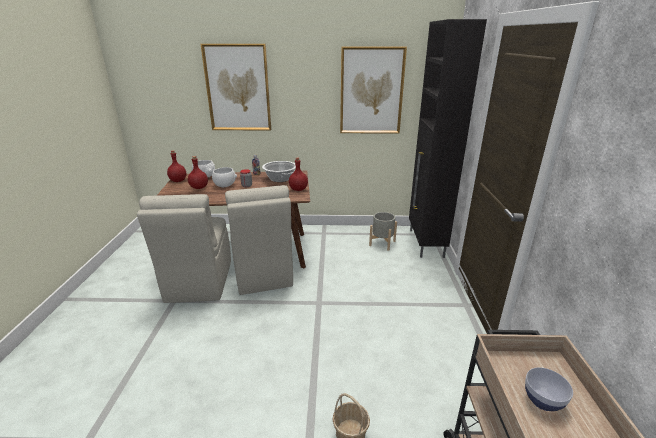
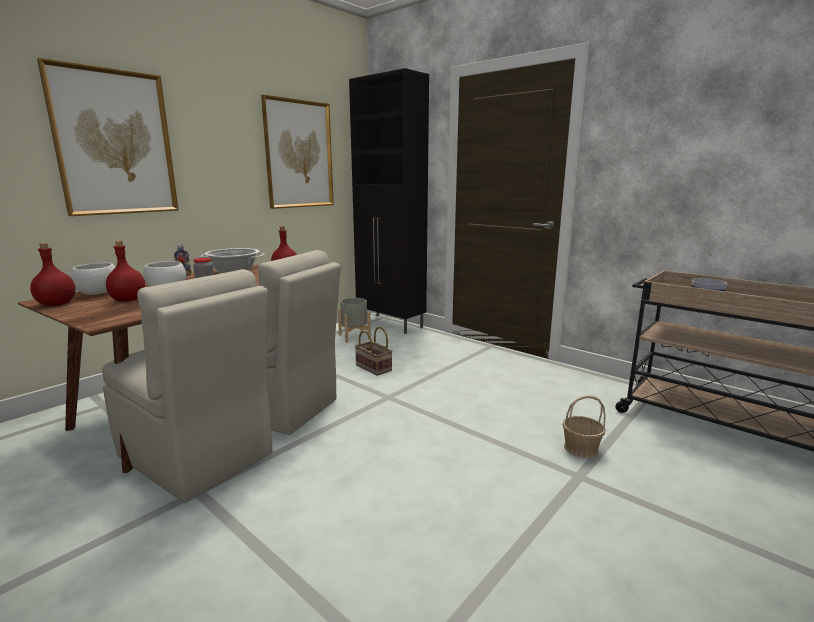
camera: 50 degrees left, 10 degrees down
none -> basket [355,327,392,376]

